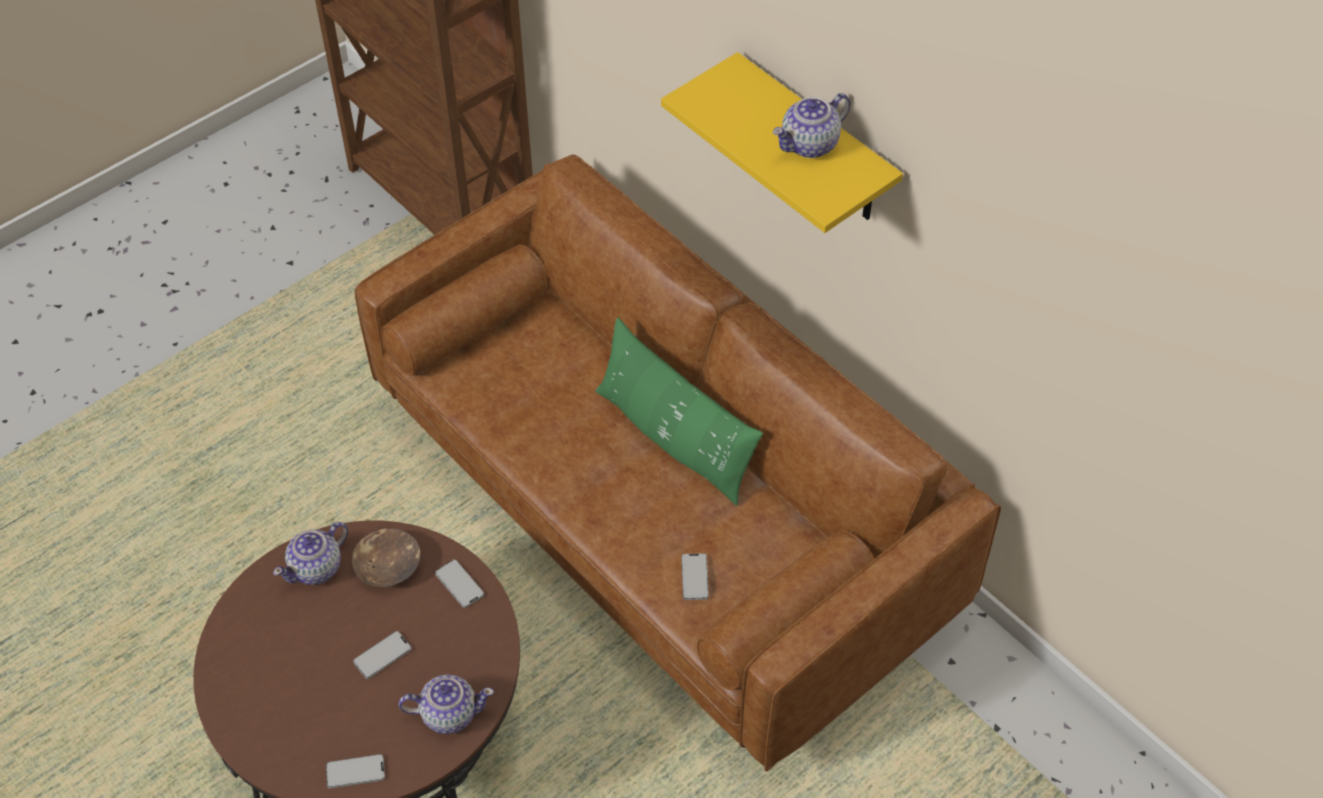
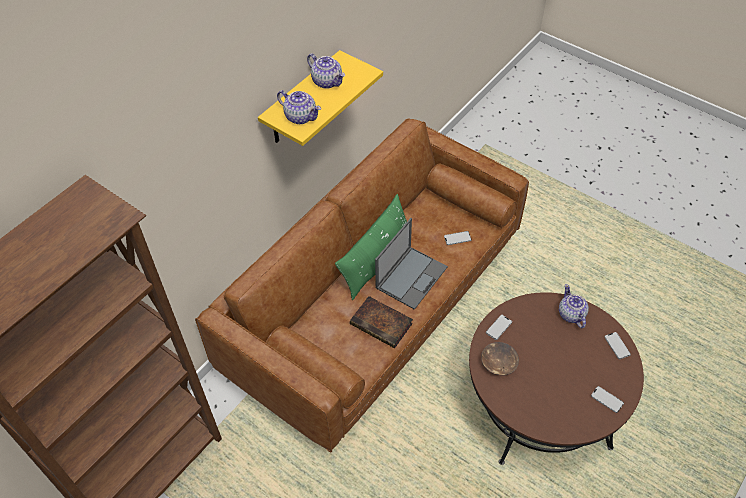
camera: 100 degrees left, 0 degrees up
teapot [273,522,348,585] -> teapot moved to [277,90,321,124]
phone [353,631,412,679] -> phone moved to [591,386,624,413]
none -> book [350,296,413,348]
none -> laptop [375,218,448,310]

